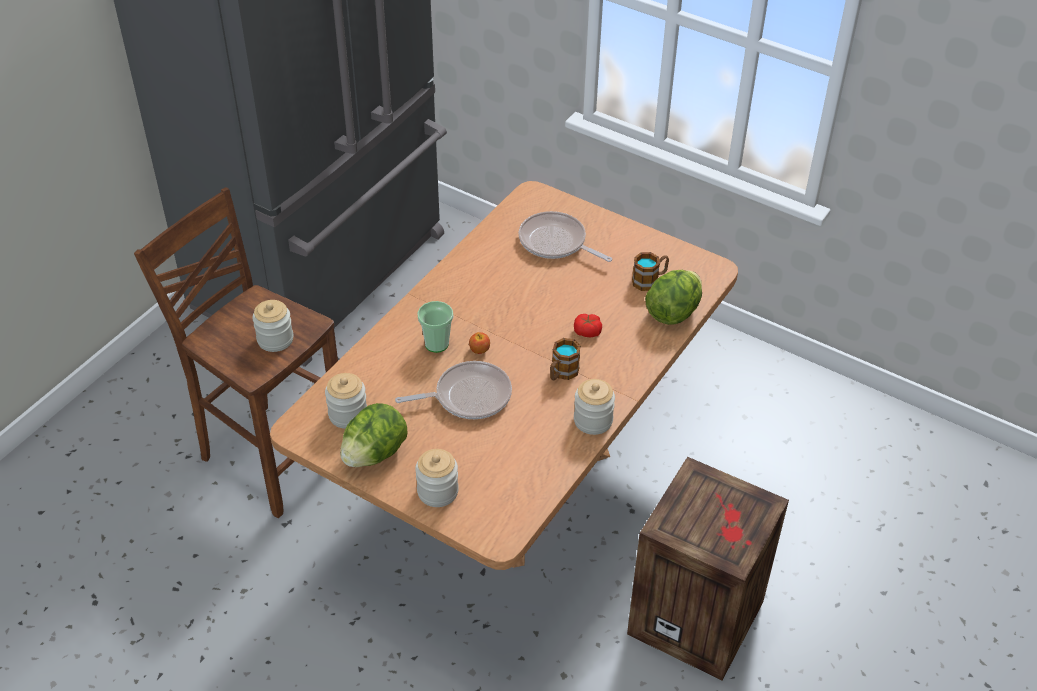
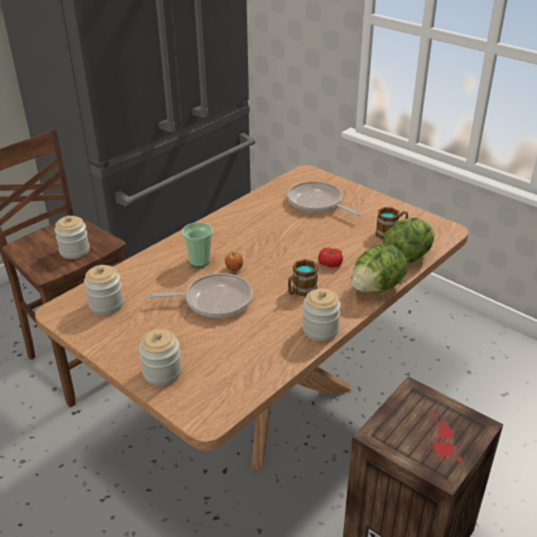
camera: 10 degrees right, 10 degrees down
lettuce [340,403,407,467] -> lettuce moved to [351,244,408,293]

